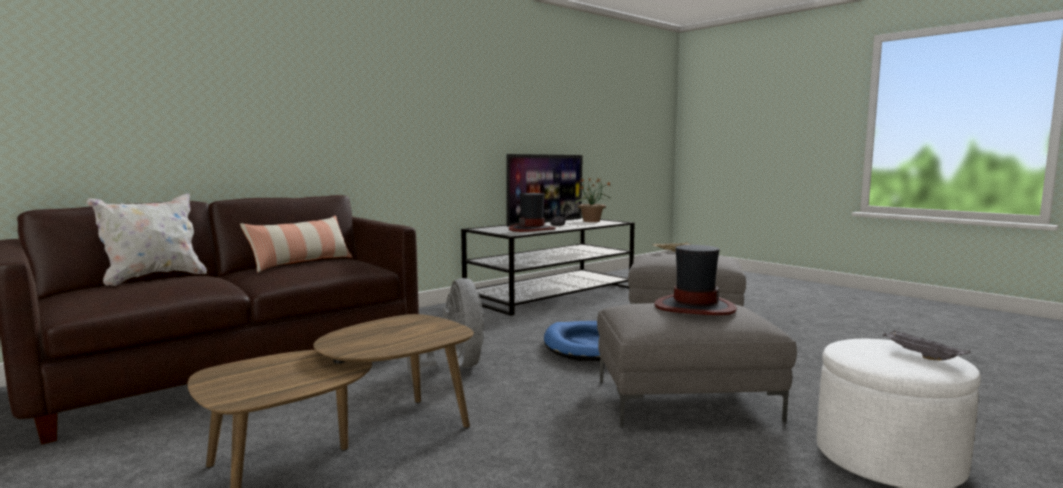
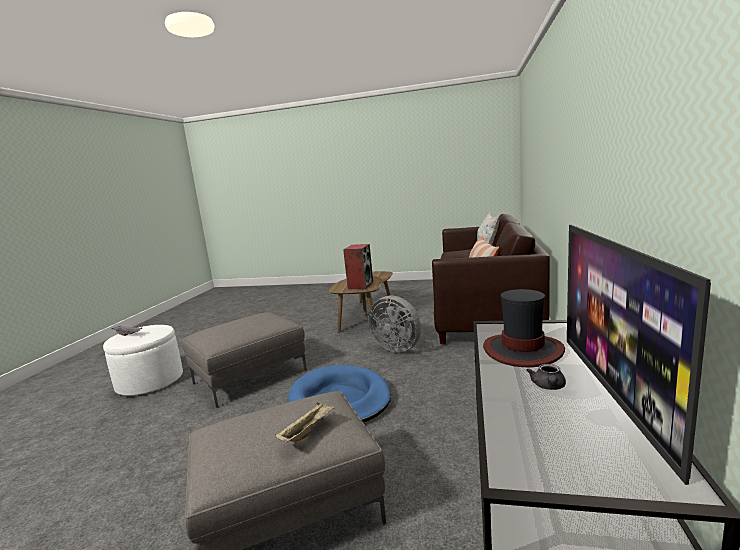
camera: 145 degrees right, 5 degrees up
potted plant [575,178,611,222] -> none
hat [655,245,737,315] -> none
none -> speaker [343,244,373,289]

